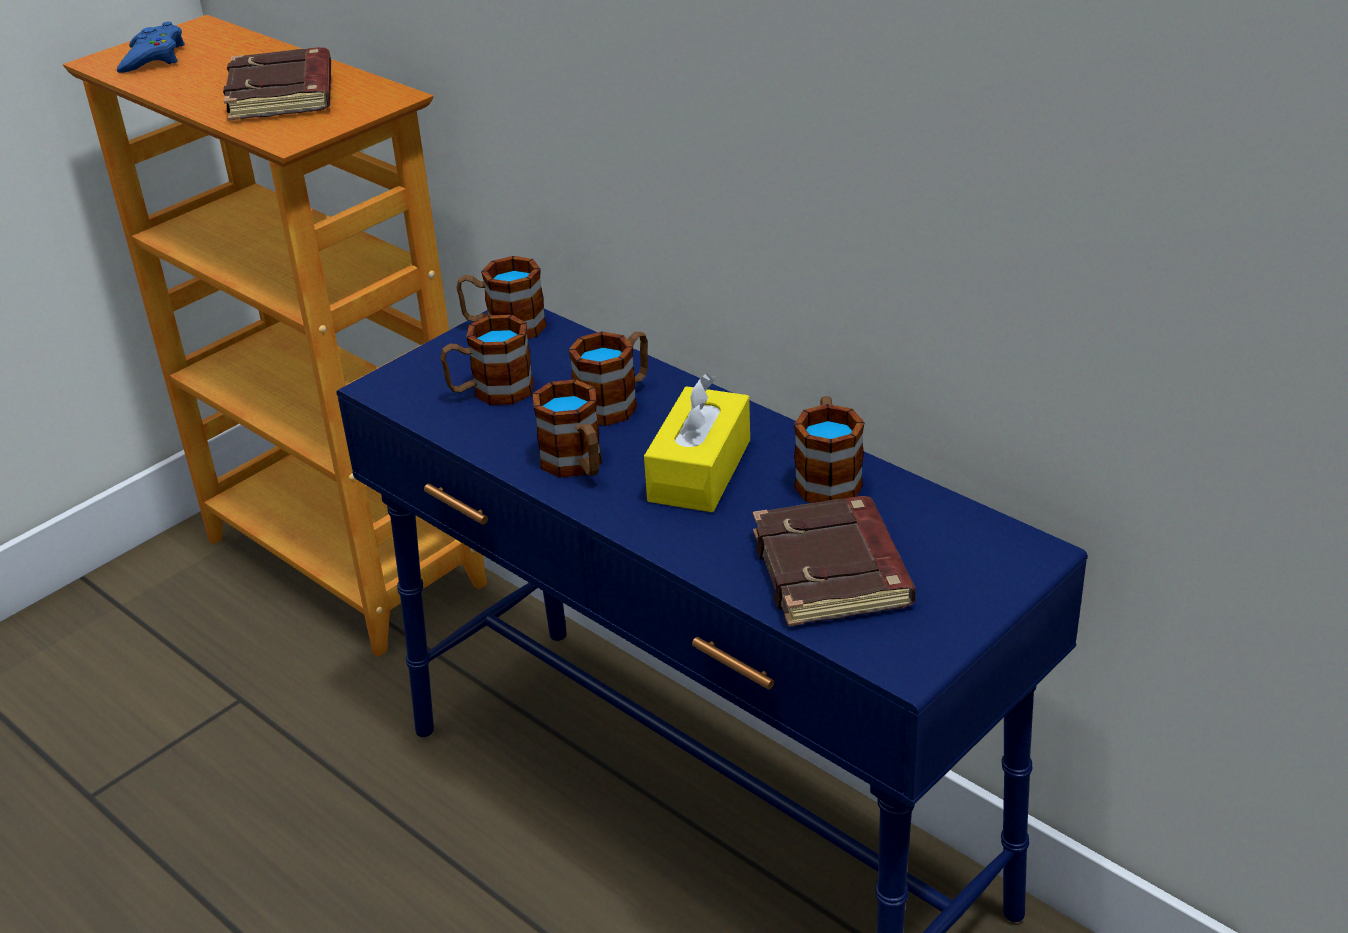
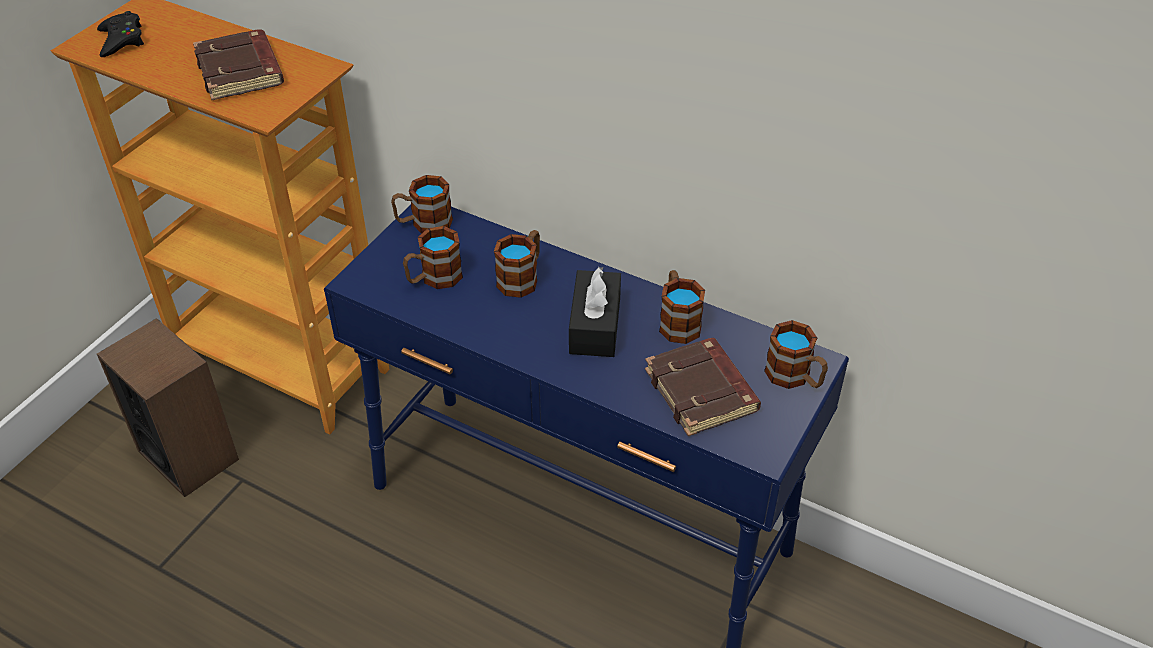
camera: 15 degrees left, 10 degrees up
blue game controller [117,22,185,73] -> black game controller [97,11,144,57]
mug [533,379,602,478] -> mug moved to [764,320,828,389]
yellow tissue box [644,373,750,512] -> black tissue box [569,267,621,357]
none -> speaker [97,318,239,497]

